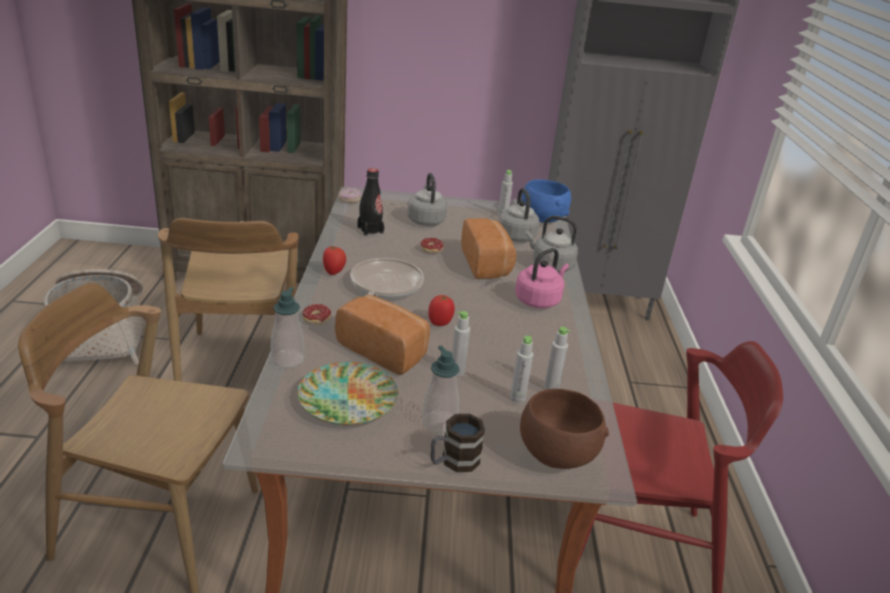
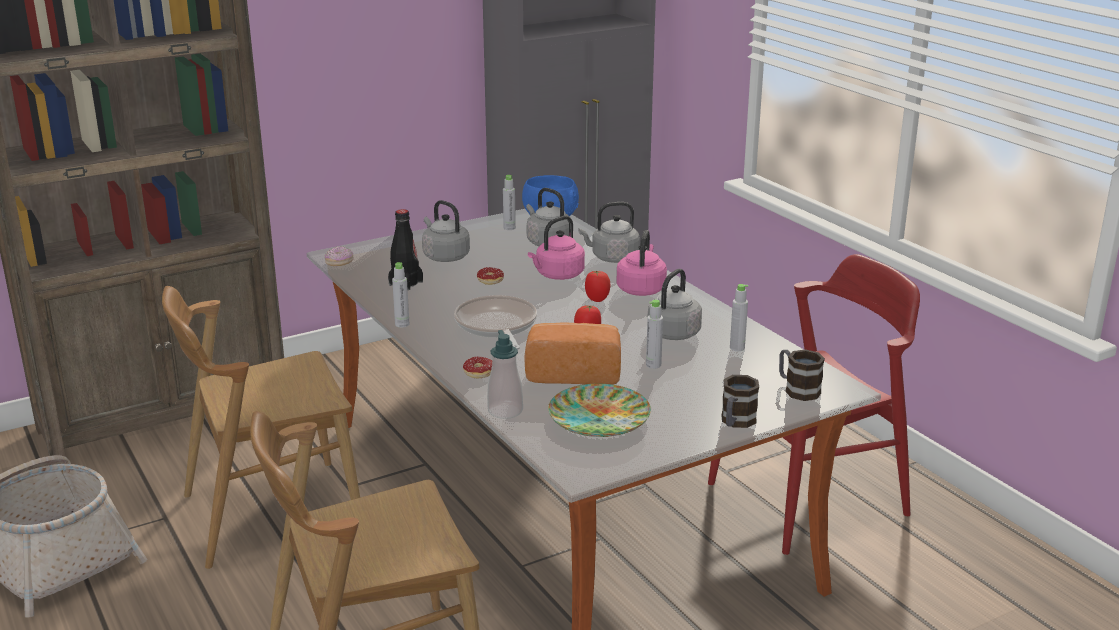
camera: 30 degrees left, 5 degrees down
brown chair [158,218,298,381] -> brown chair turned 105 degrees clockwise [162,286,360,569]
tomato [323,246,346,275] -> tomato moved to [585,271,611,302]
soap dispenser [422,346,459,434] -> none
bread [461,218,516,279] -> pink kettle [528,216,585,280]
grey bottle [510,336,533,402] -> grey bottle moved to [392,262,409,327]
brown bowl [520,389,609,469] -> mug [779,349,825,401]
none -> grey kettle [647,269,702,340]

